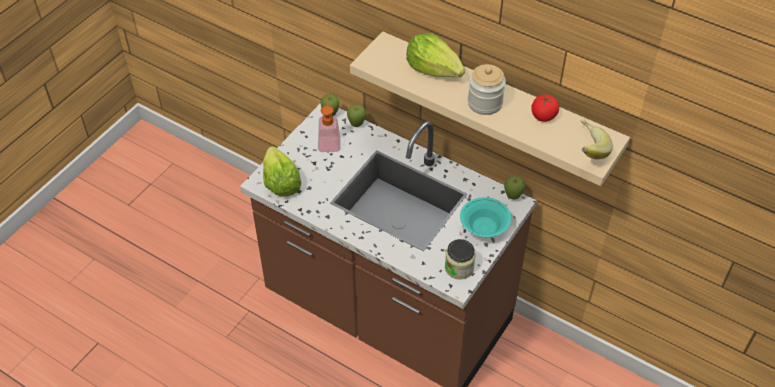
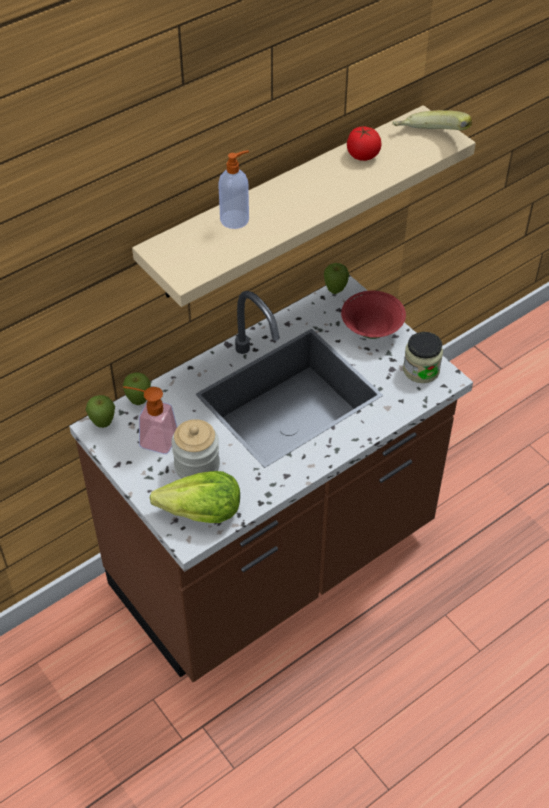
camera: 70 degrees left, 0 degrees up
lettuce [406,33,465,77] -> soap dispenser [218,150,249,229]
turquoise bowl [460,197,511,237] -> red bowl [341,291,406,339]
jar [468,64,506,115] -> jar moved to [171,419,220,479]

